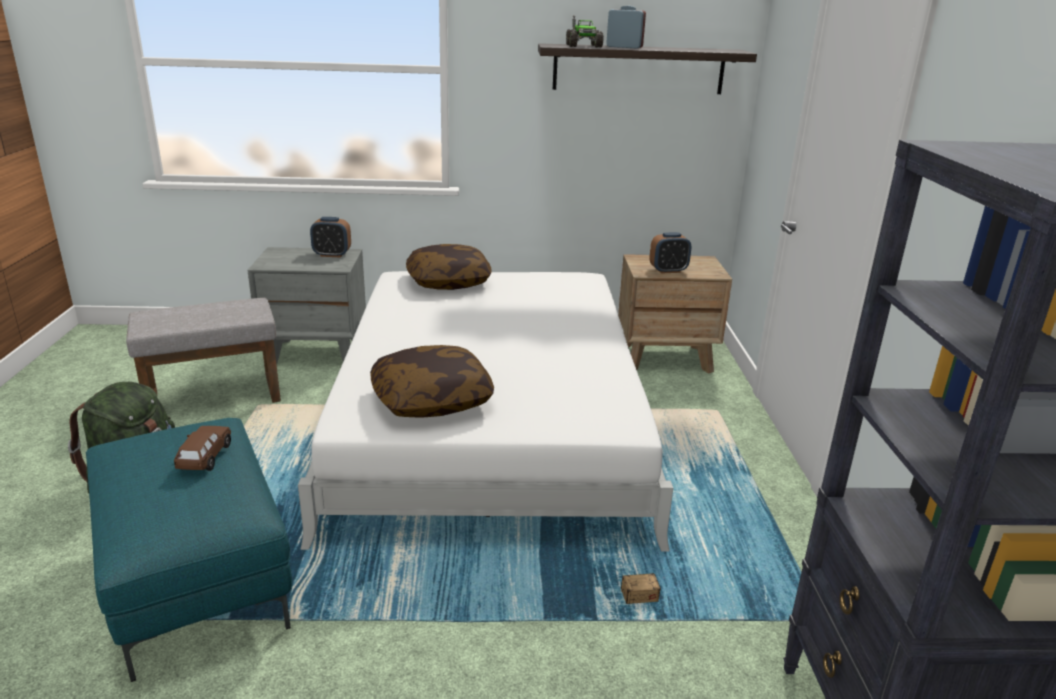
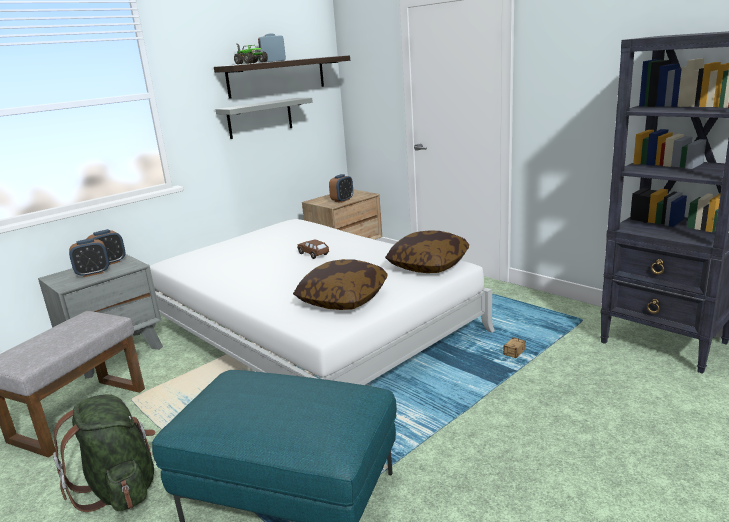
camera: 40 degrees left, 5 degrees down
brown toy car [174,426,231,471] -> brown toy car moved to [297,239,329,259]
pillow [406,244,492,290] -> pillow moved to [385,230,469,273]
none -> alarm clock [69,238,109,277]
none -> grey shelf [215,98,313,139]

